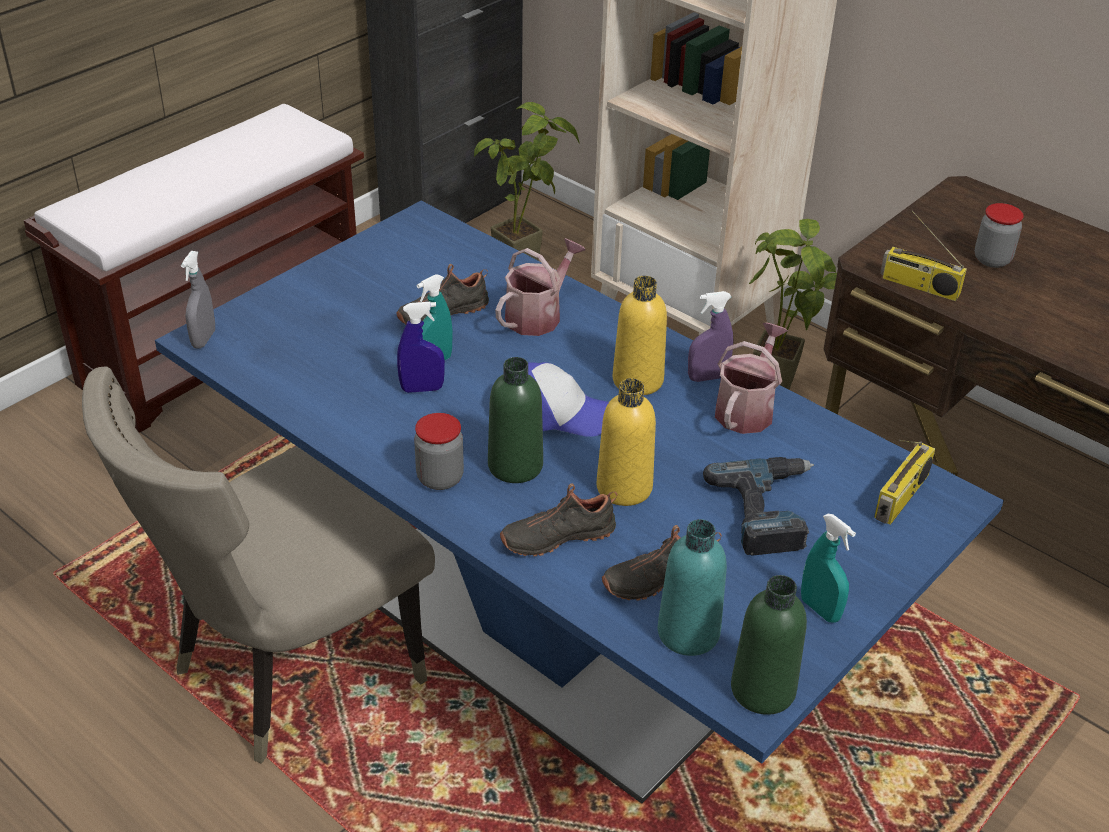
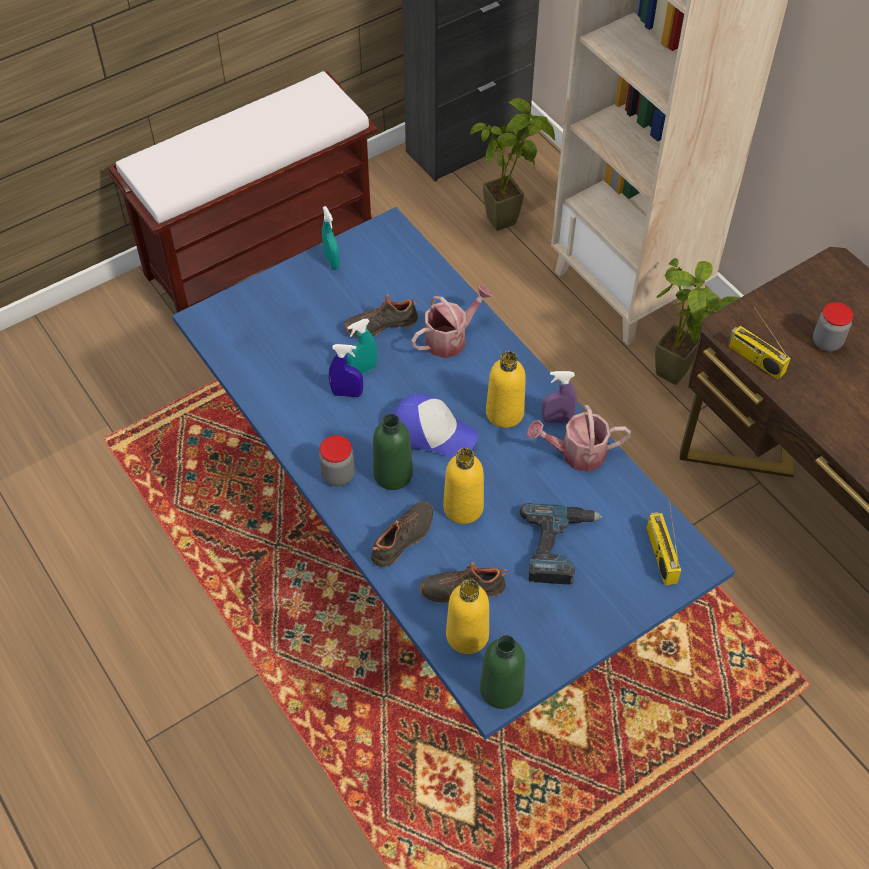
camera: 15 degrees right, 15 degrees up
beige chair [82,367,435,764] -> none
grey spray bottle [181,251,215,349] -> none
black shoe [500,483,617,556] -> black shoe turned 135 degrees clockwise [371,501,433,567]
turquoise bottle [658,519,727,656] -> yellow bottle [446,579,489,654]
watering can [715,322,788,434] -> watering can turned 135 degrees counterclockwise [527,405,631,472]
turquoise spray bottle [801,514,856,623] -> turquoise spray bottle moved to [322,206,340,269]
radio [874,439,935,525] -> radio turned 120 degrees clockwise [646,500,681,586]

